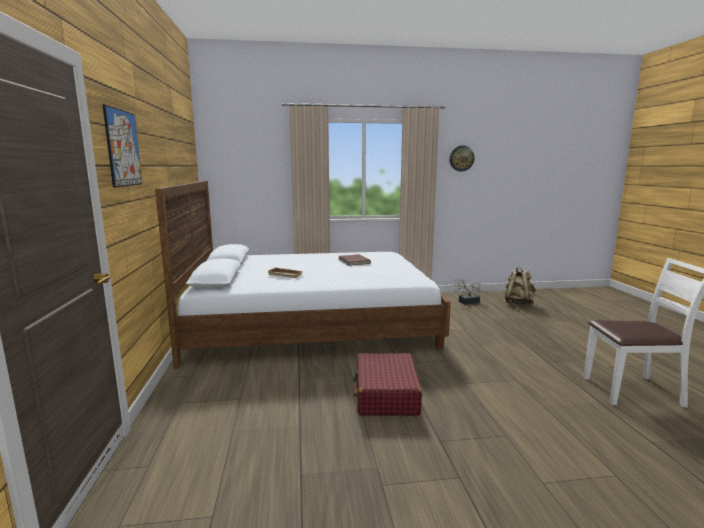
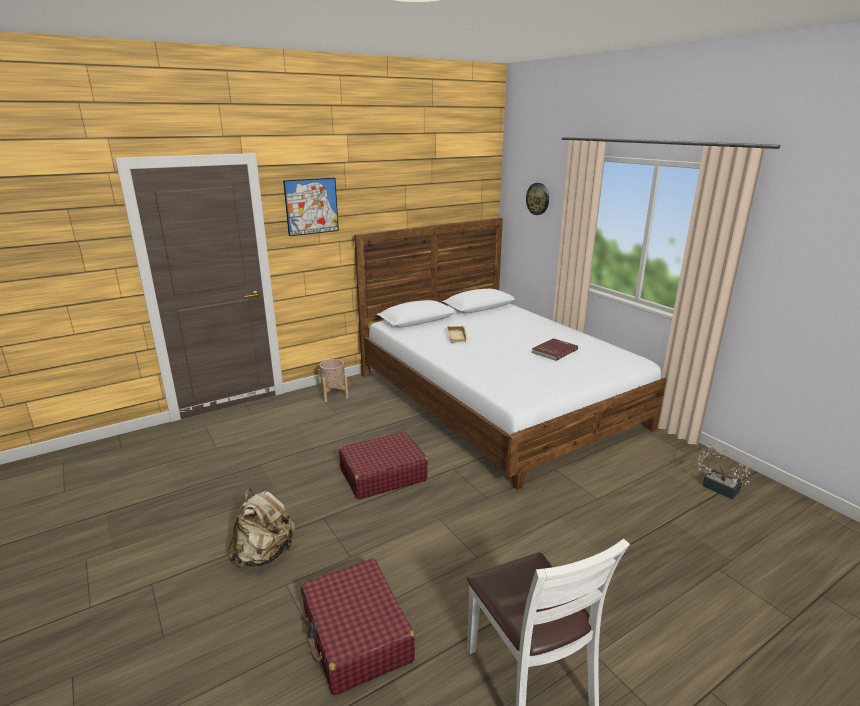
camera: 65 degrees right, 10 degrees up
wall clock [449,145,474,172] -> wall clock moved to [526,183,549,215]
beige backpack [505,267,536,305] -> beige backpack moved to [228,488,295,568]
none -> red suitcase [301,559,415,696]
none -> beige planter [318,359,348,402]

